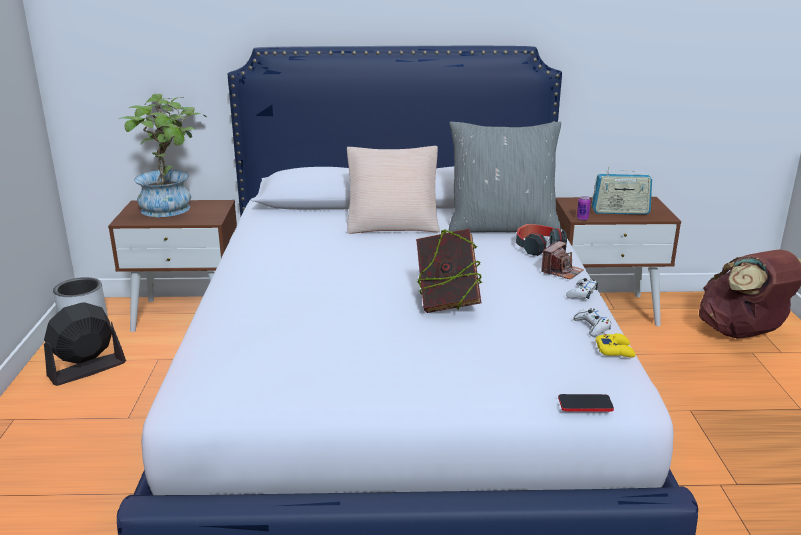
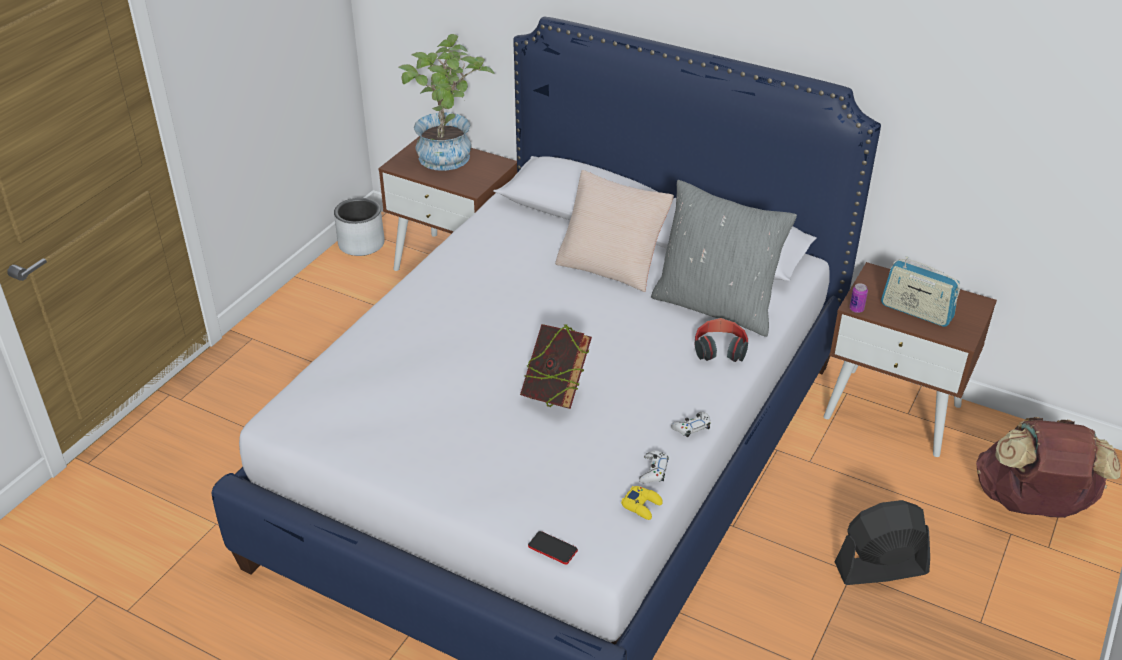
camera: 30 degrees right, 15 degrees up
black fan [44,302,126,386] -> black fan moved to [834,500,930,585]
camera [541,241,584,280] -> none

